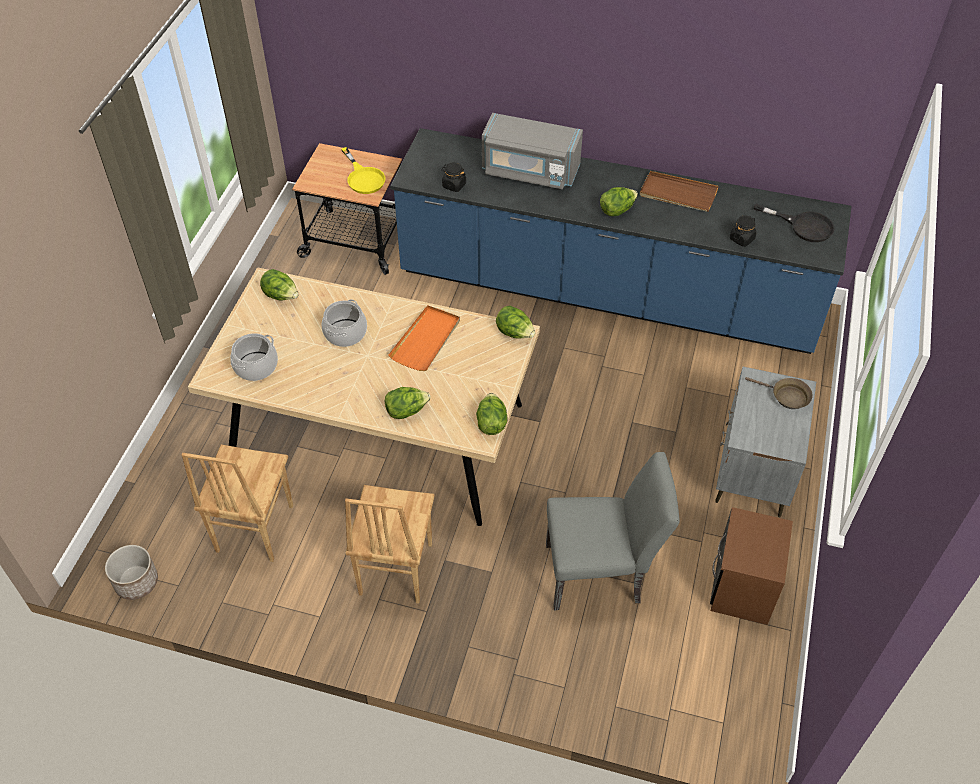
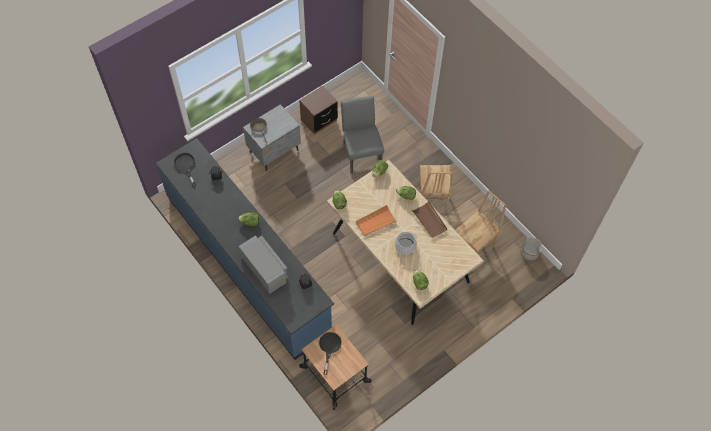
camera: 145 degrees left, 10 degrees up
cooking pot [230,333,278,381] -> none
yellow frying pan [341,147,385,194] -> black frying pan [319,332,342,375]
brown chair [345,485,435,604] -> brown chair turned 135 degrees clockwise [419,165,453,212]
grey chair [546,452,680,611] -> grey chair turned 45 degrees clockwise [341,96,384,174]
brown tray [640,171,719,212] -> brown tray moved to [412,201,448,238]

